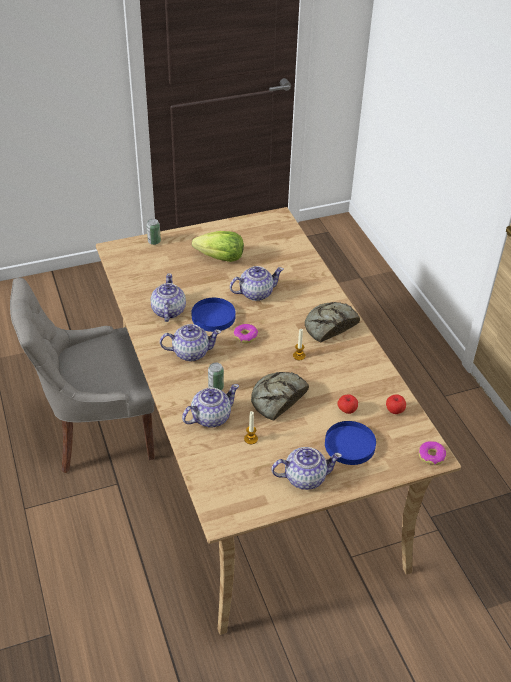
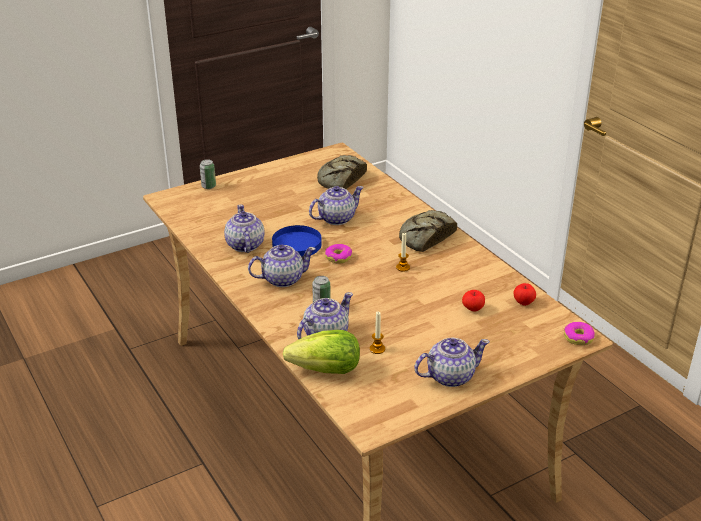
camera: 10 degrees left, 10 degrees down
grey chair [10,278,155,473] -> none
lettuce [192,231,244,262] -> lettuce moved to [283,330,360,374]
bread [251,372,309,420] -> bread moved to [317,155,367,189]
blue plate [325,421,376,465] -> none

